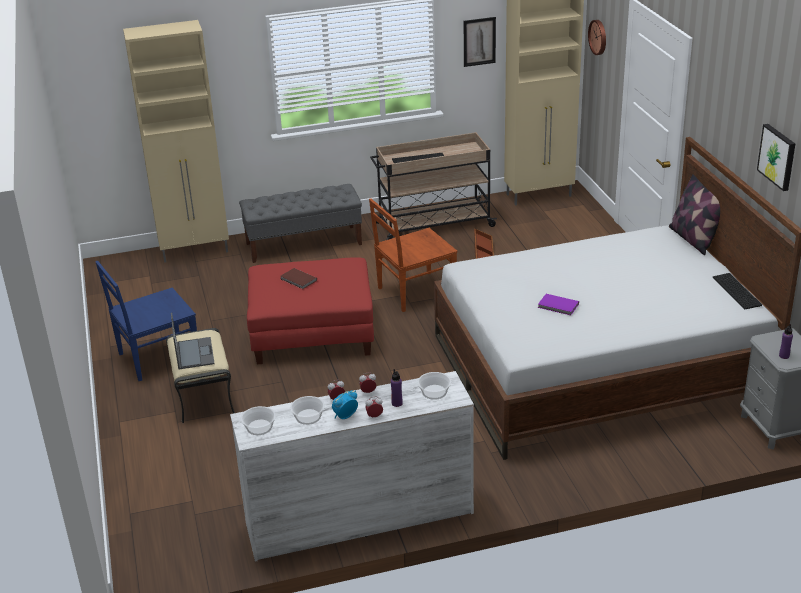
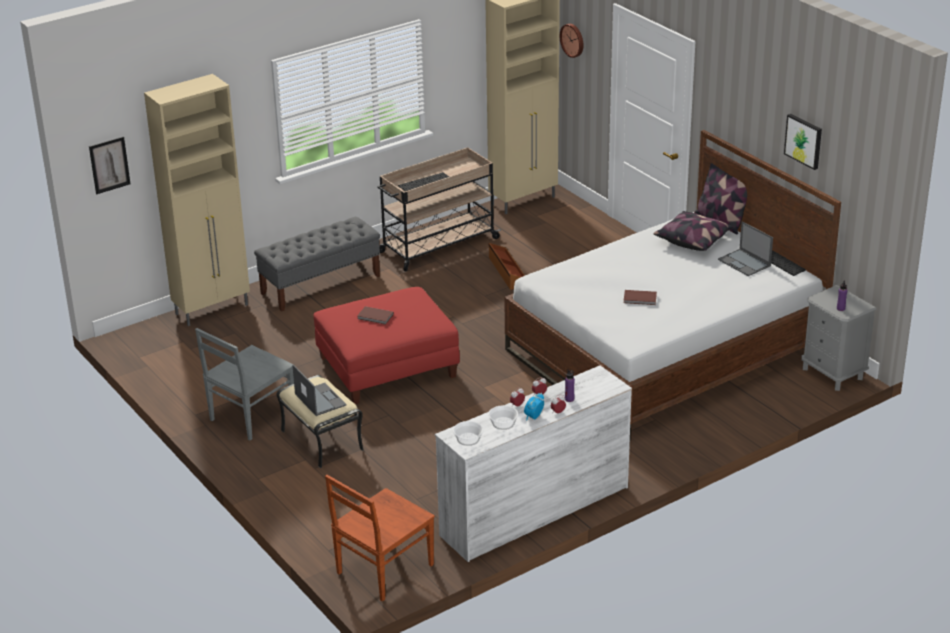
camera: 20 degrees left, 0 degrees up
blue chair [95,261,197,381] -> grey chair [195,328,294,440]
brown chair [369,198,458,312] -> brown chair moved to [325,475,435,601]
bowl [417,372,451,400] -> none
picture [464,17,496,67] -> picture moved to [89,136,131,194]
purple book [538,294,579,315] -> brown book [624,290,657,305]
none -> pillow [653,211,734,251]
none -> laptop [718,221,773,276]

